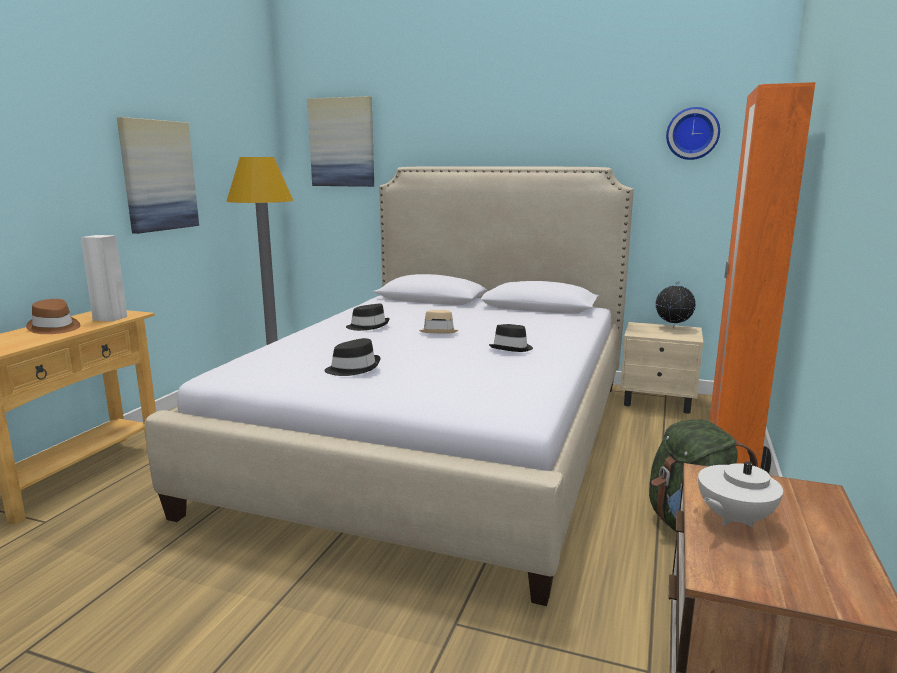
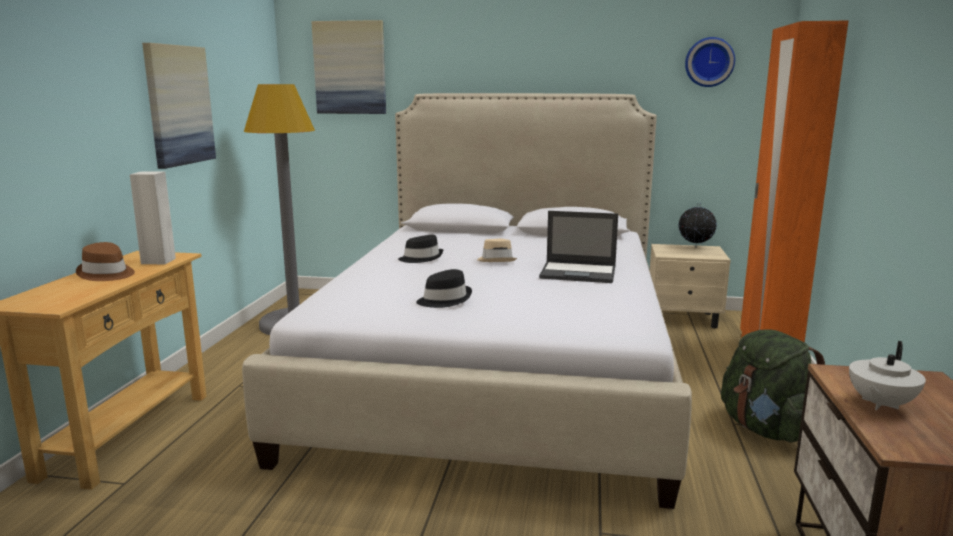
camera: 10 degrees left, 0 degrees up
black hat [489,324,533,352] -> laptop [539,211,618,283]

